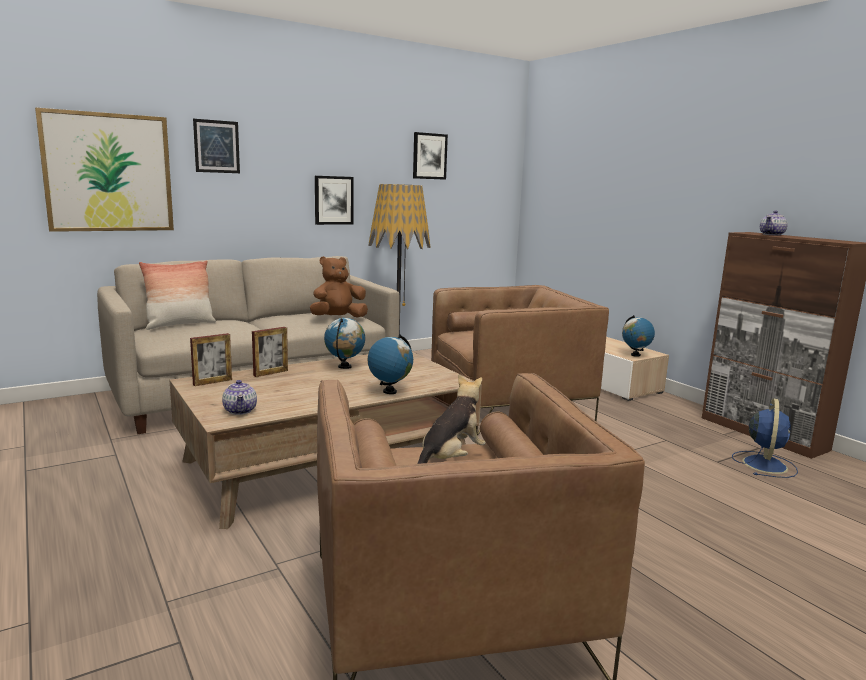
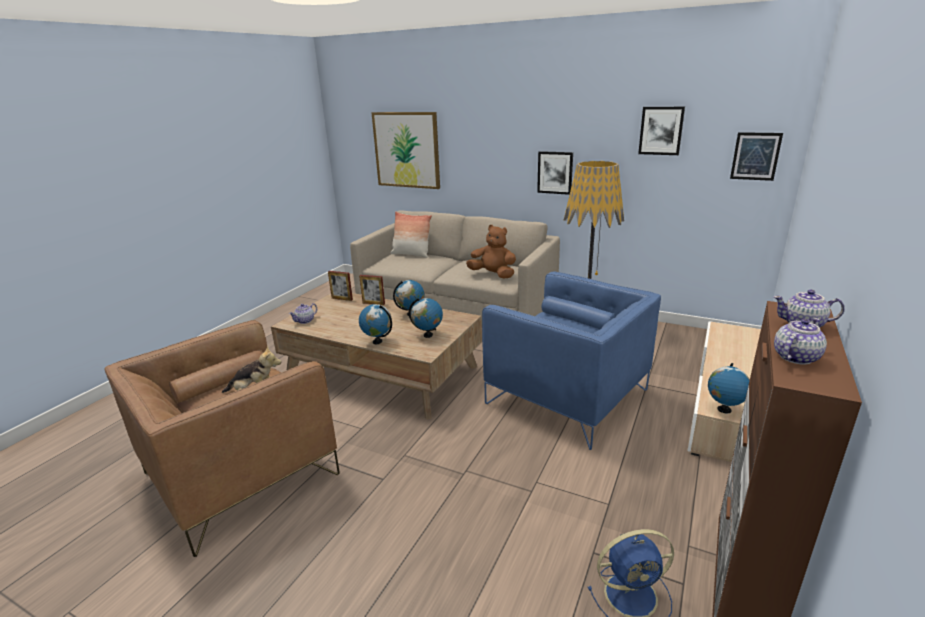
camera: 60 degrees right, 10 degrees up
picture [193,119,240,173] -> picture moved to [730,132,783,181]
brown armchair [431,285,609,436] -> blue armchair [482,271,661,450]
none -> globe [409,298,443,338]
none -> teapot [774,318,827,365]

